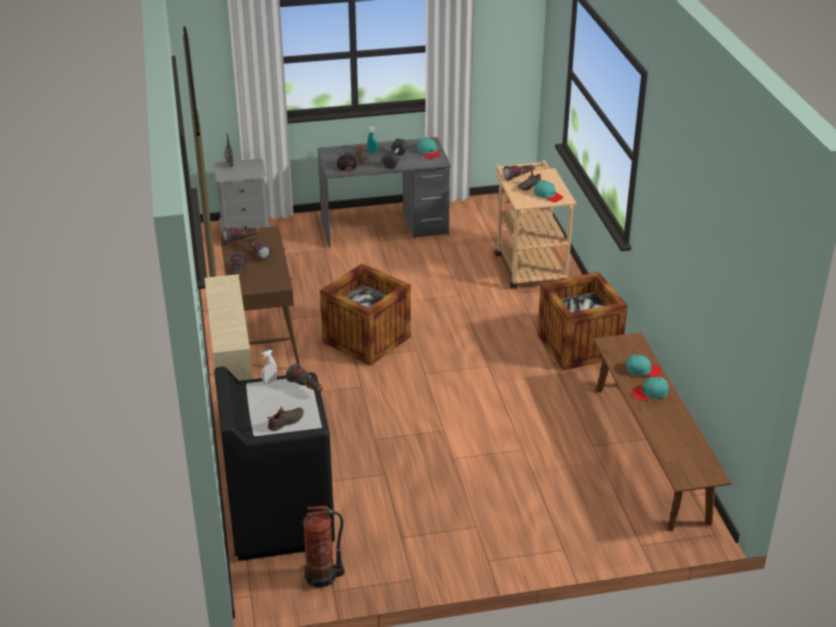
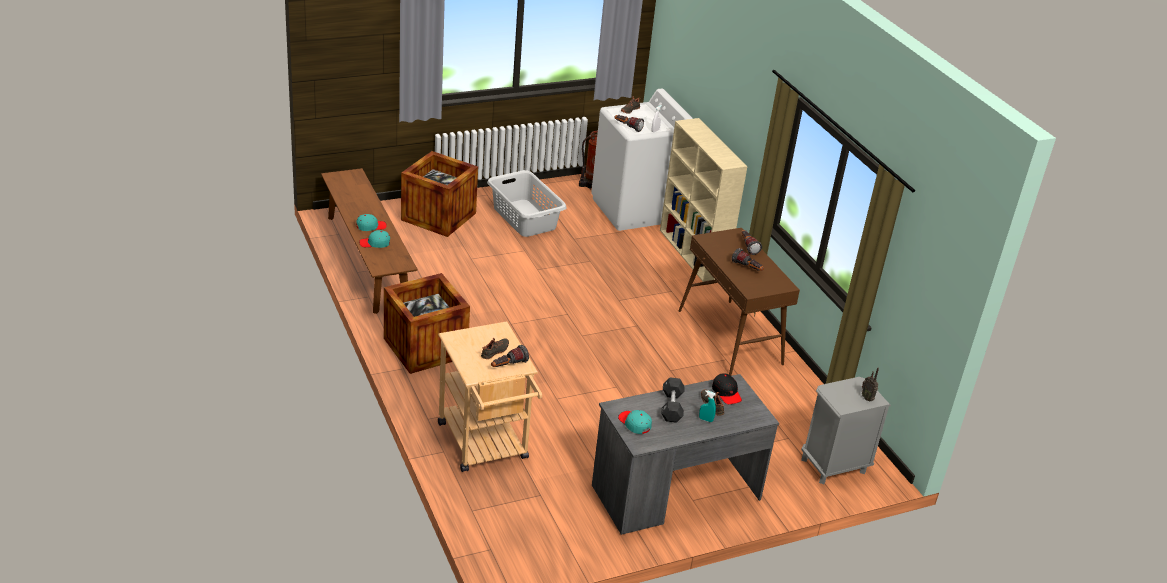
camera: 165 degrees right, 0 degrees up
black washing machine [214,367,335,561] -> white washing machine [591,89,693,231]
flashlight [224,227,259,244] -> none
crate [320,264,411,366] -> crate moved to [401,151,478,237]
turquoise cap [534,180,563,202] -> none
none -> grey laundry basket [487,170,567,237]

